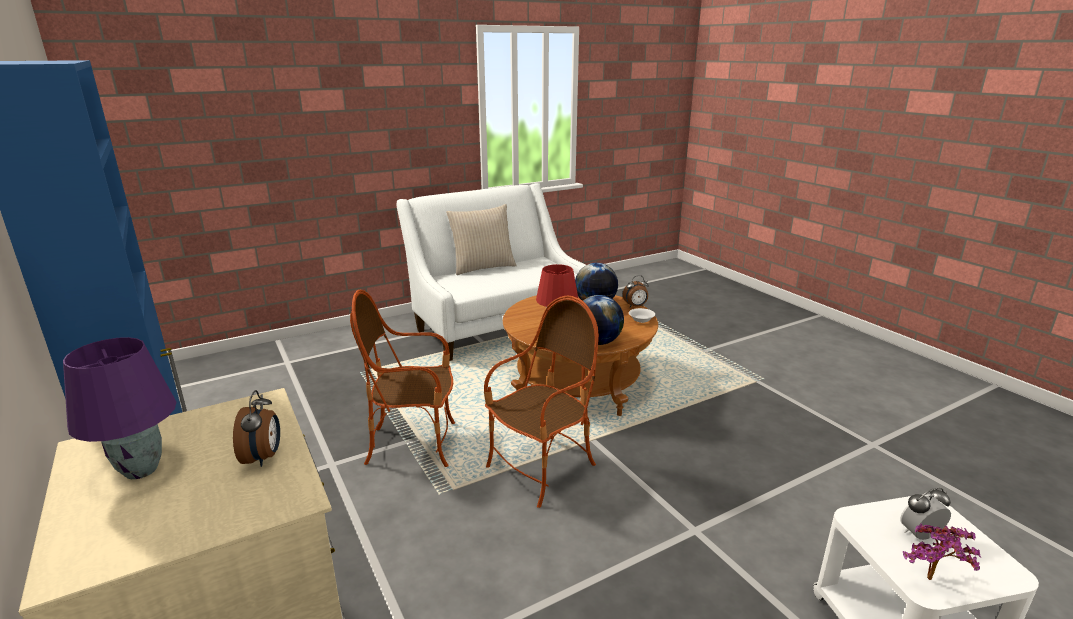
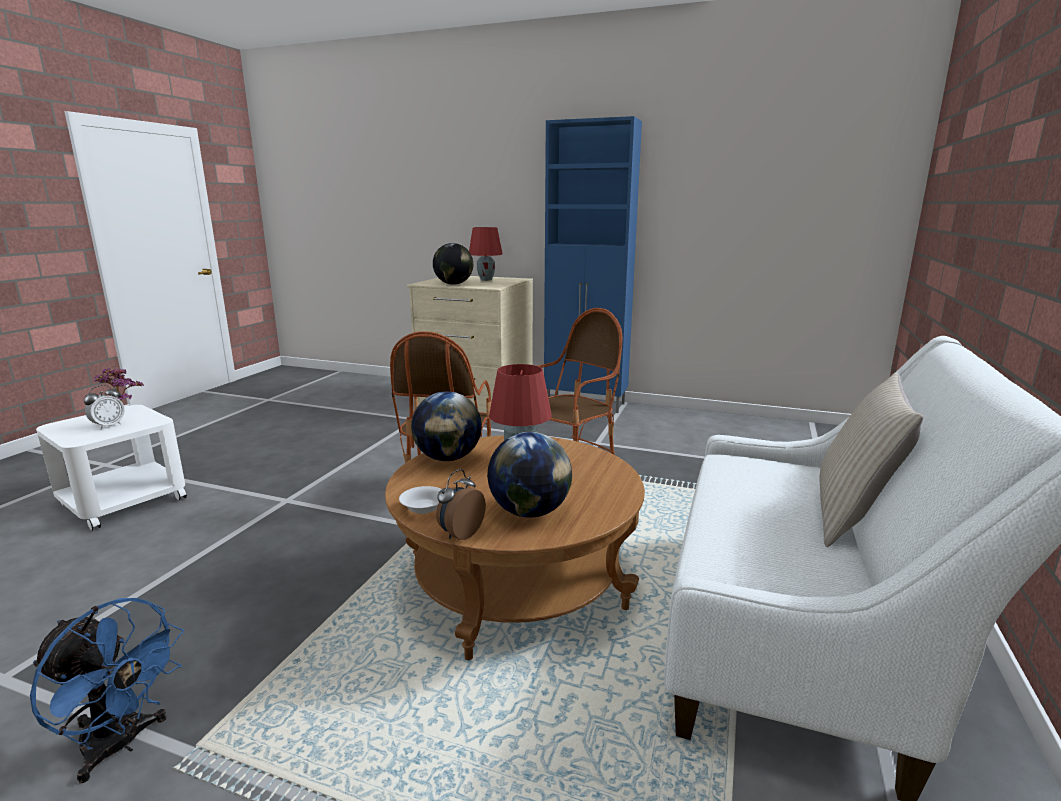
camera: 140 degrees right, 5 degrees down
purple table lamp [63,337,176,479] -> red table lamp [469,227,503,281]
alarm clock [233,390,280,467] -> globe [433,243,473,285]
none -> blue fan [30,598,184,783]

